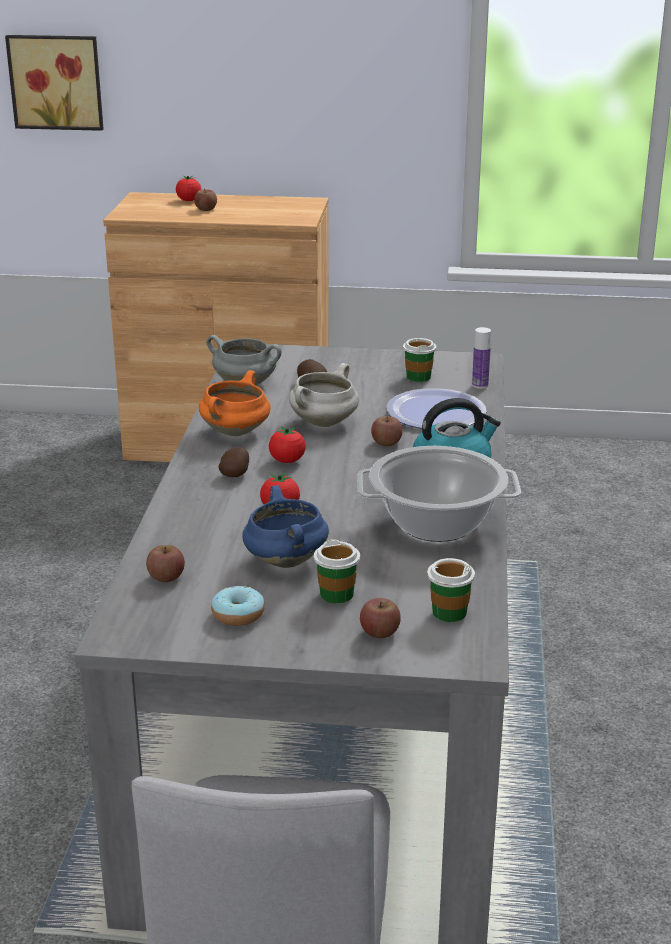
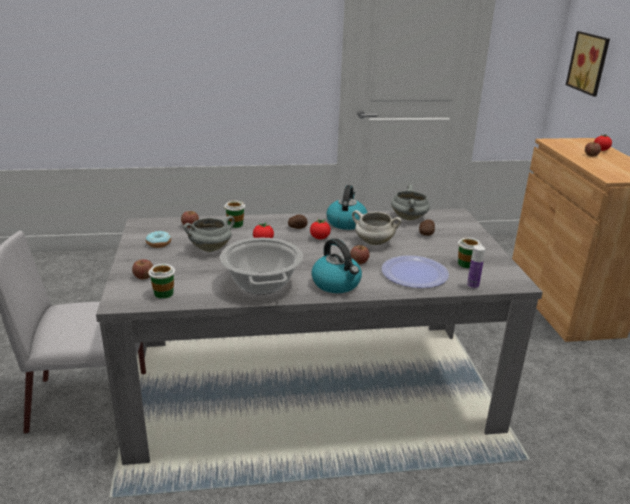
camera: 75 degrees right, 0 degrees up
orange cooking pot [199,370,270,436] -> kettle [326,185,367,230]
blue cooking pot [242,485,329,568] -> grey cooking pot [184,216,234,252]
cup [314,539,360,604] -> cup moved to [224,201,245,228]

